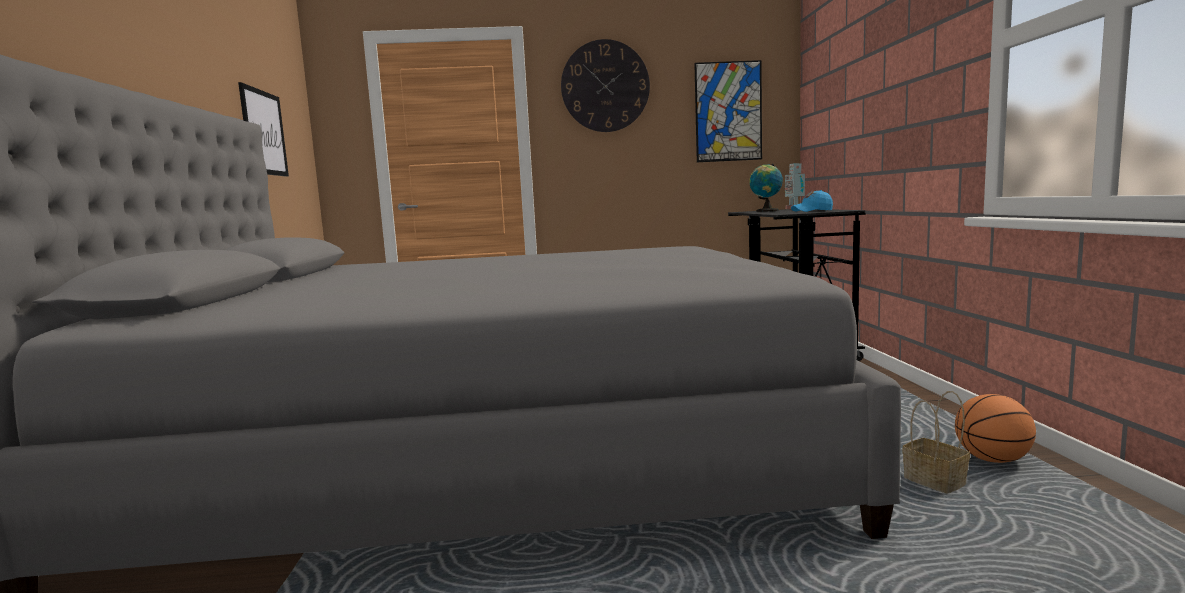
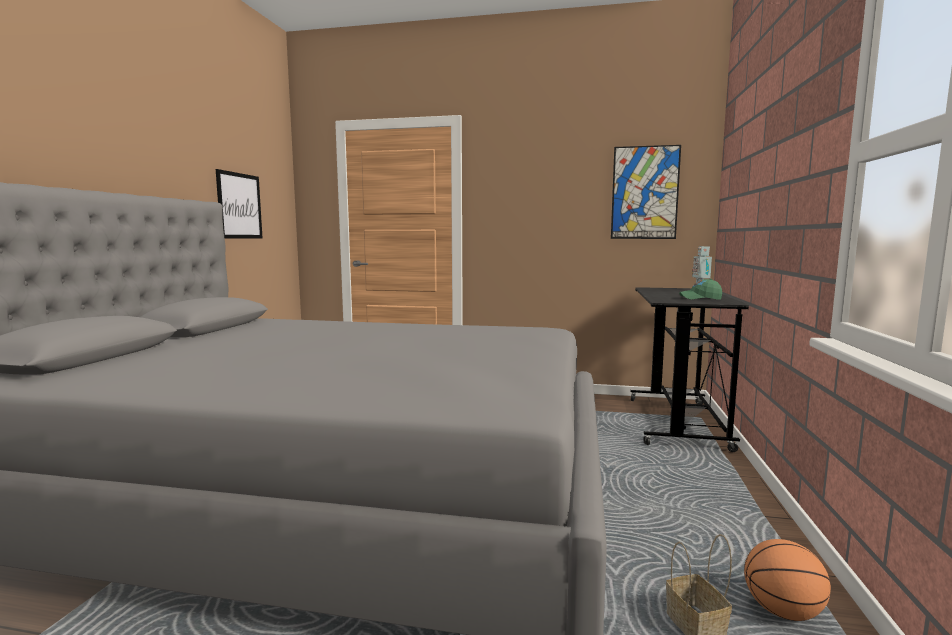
camera: 15 degrees right, 0 degrees up
wall clock [561,39,650,132] -> none
globe [749,164,783,212] -> none
blue cap [791,190,833,212] -> green cap [679,279,722,300]

